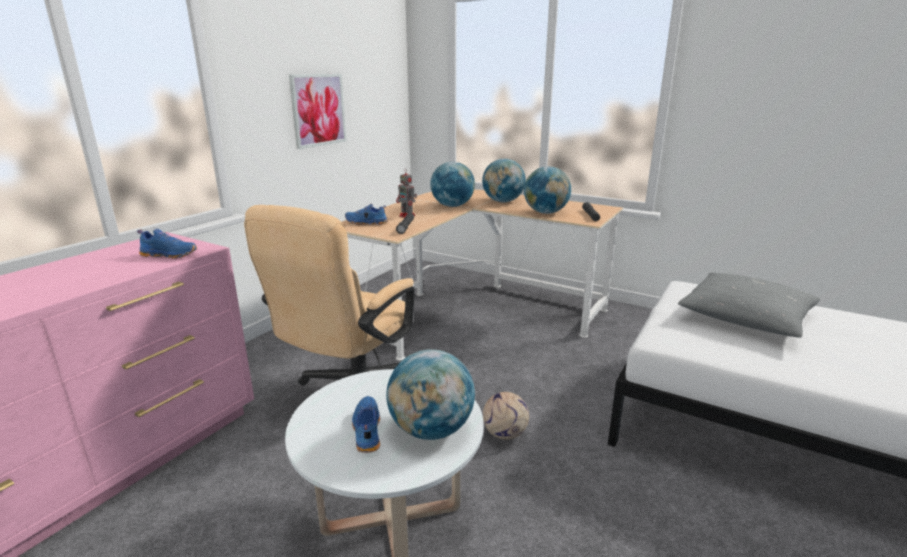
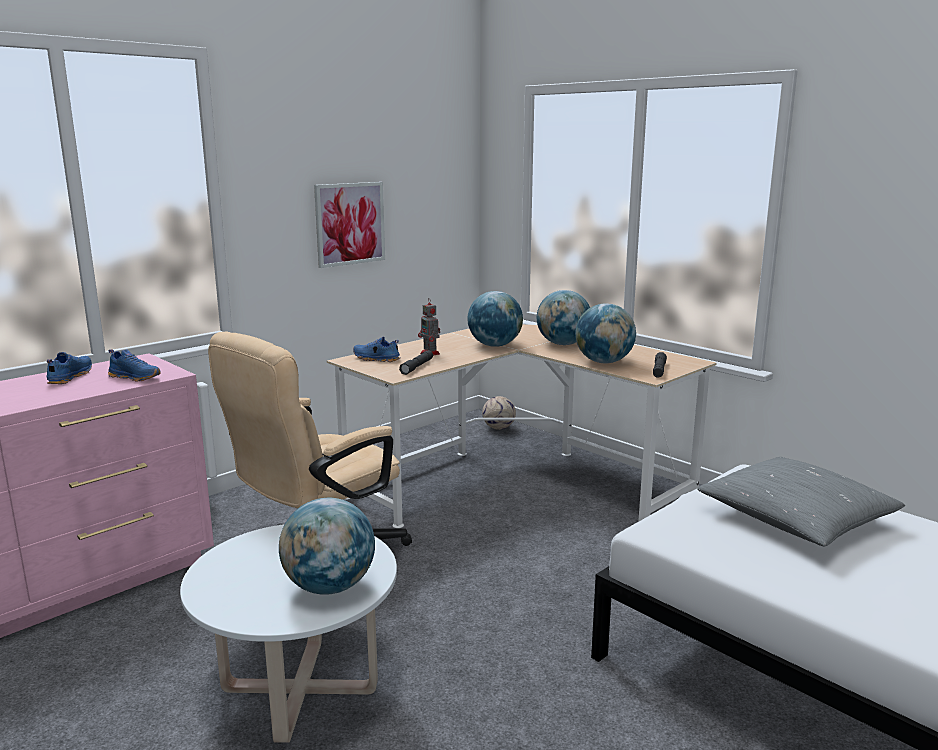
camera: 15 degrees right, 5 degrees down
blue shoe [352,396,380,453] -> blue shoe moved to [46,352,92,384]
football [483,392,529,440] -> football moved to [482,396,516,430]

